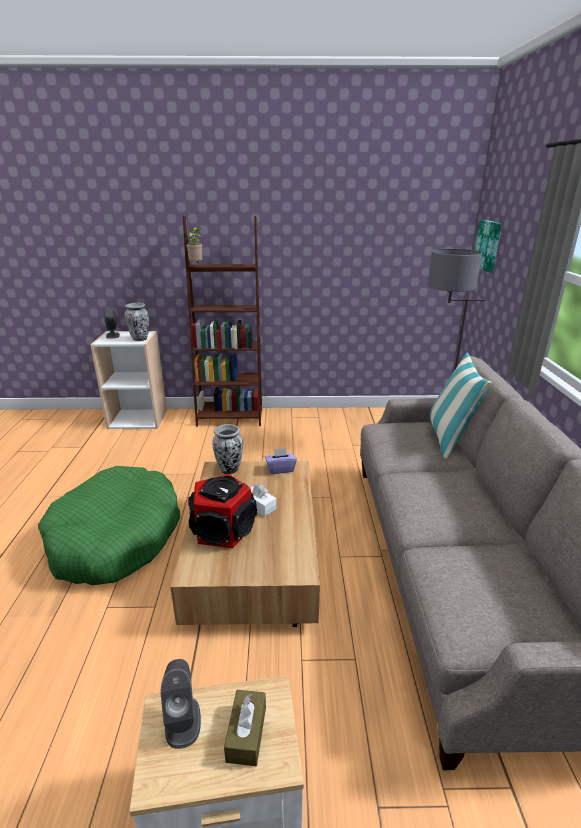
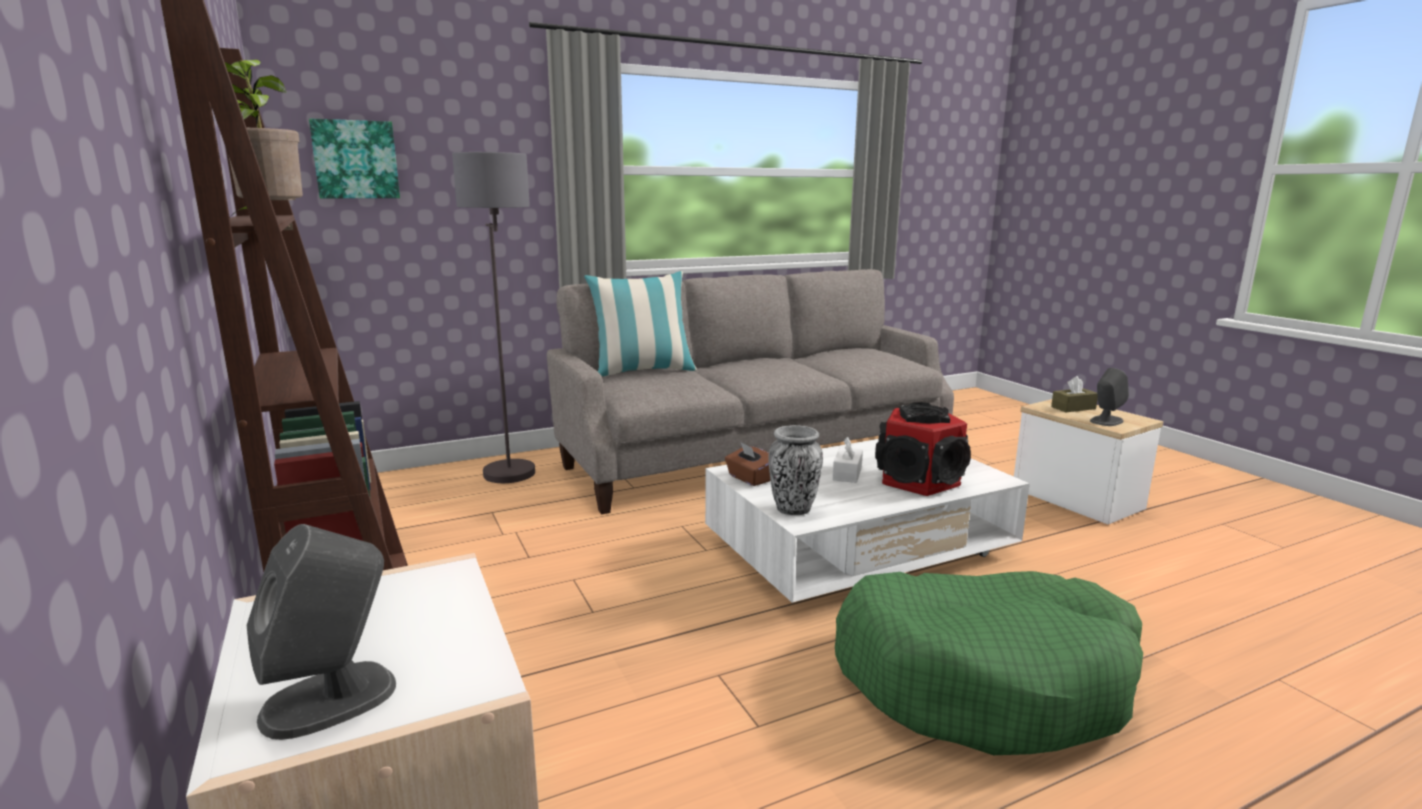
camera: 115 degrees left, 10 degrees down
vase [124,303,149,341] -> none
brown coffee table [170,461,320,627] -> white coffee table [705,439,1030,603]
purple tissue box [265,448,297,474] -> brown tissue box [725,442,770,486]

